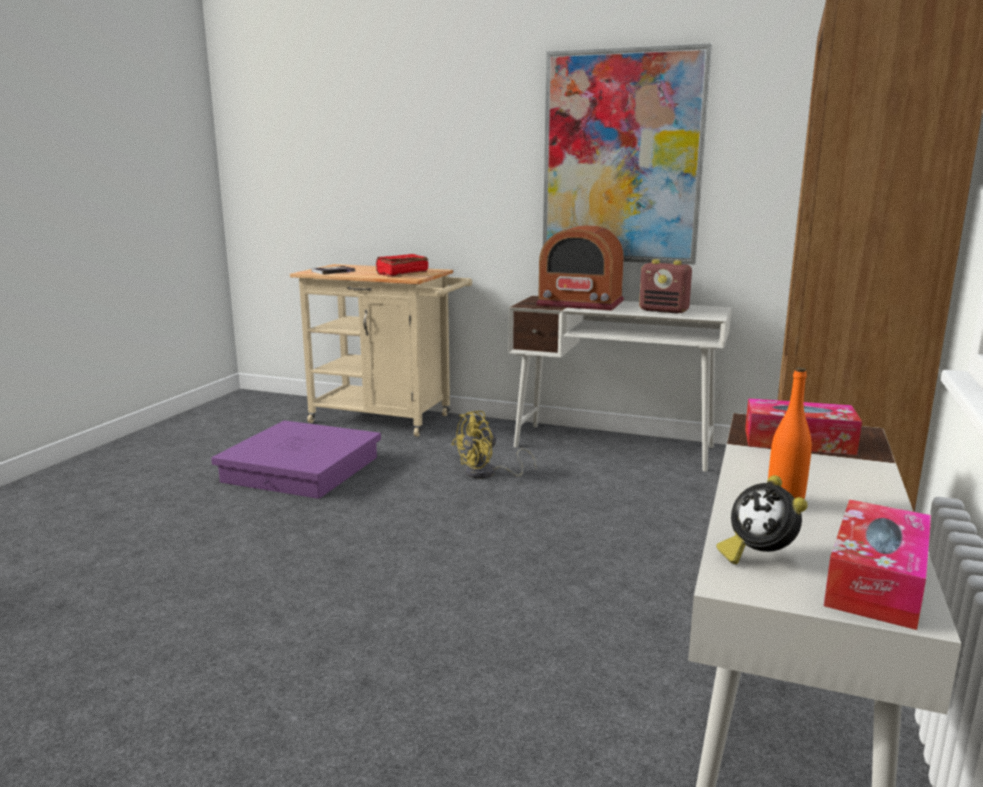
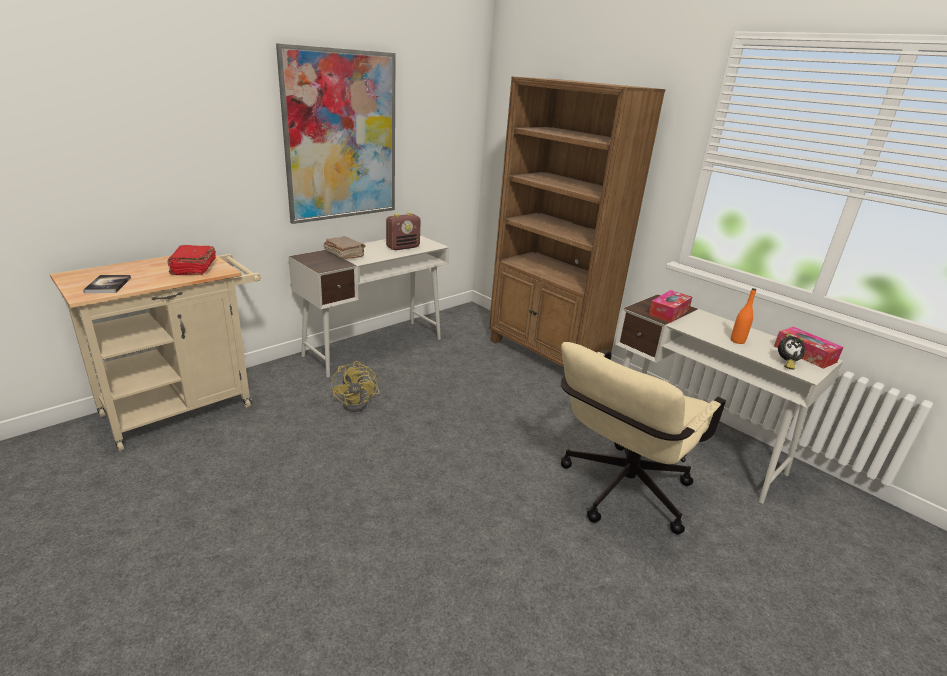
camera: 65 degrees left, 10 degrees up
purple storage box [211,420,381,499] -> none
radio [536,225,624,310] -> brown book [323,236,365,260]
none -> beige office chair [561,342,726,535]

